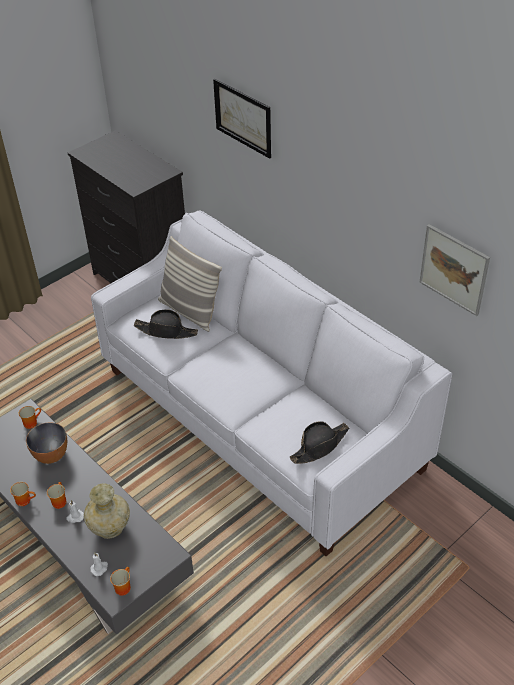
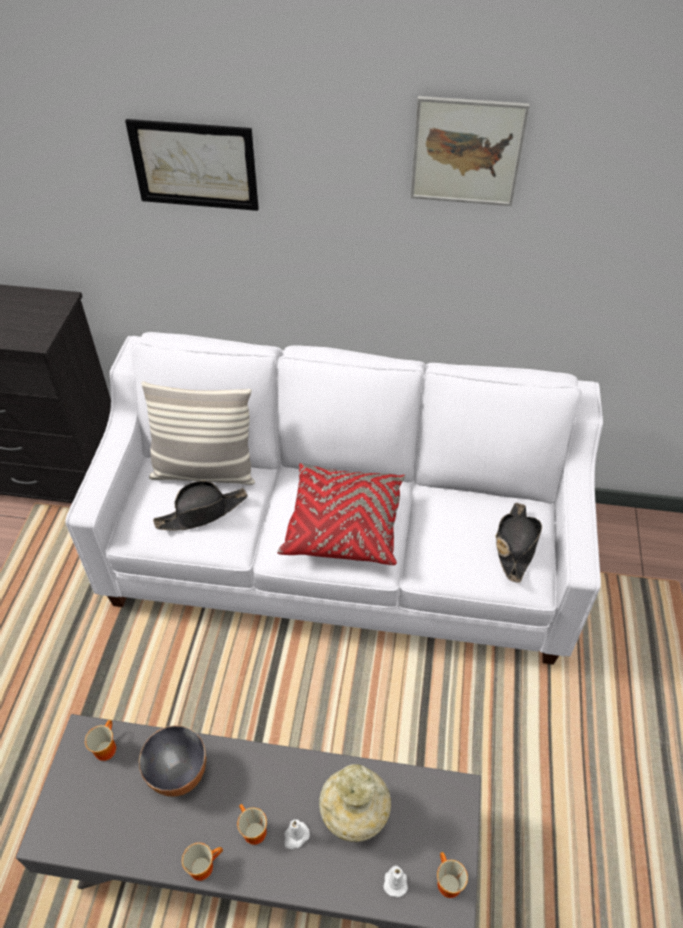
camera: 40 degrees left, 5 degrees up
picture [420,224,490,316] -> picture moved to [411,96,529,206]
none -> red pillow [277,463,405,565]

